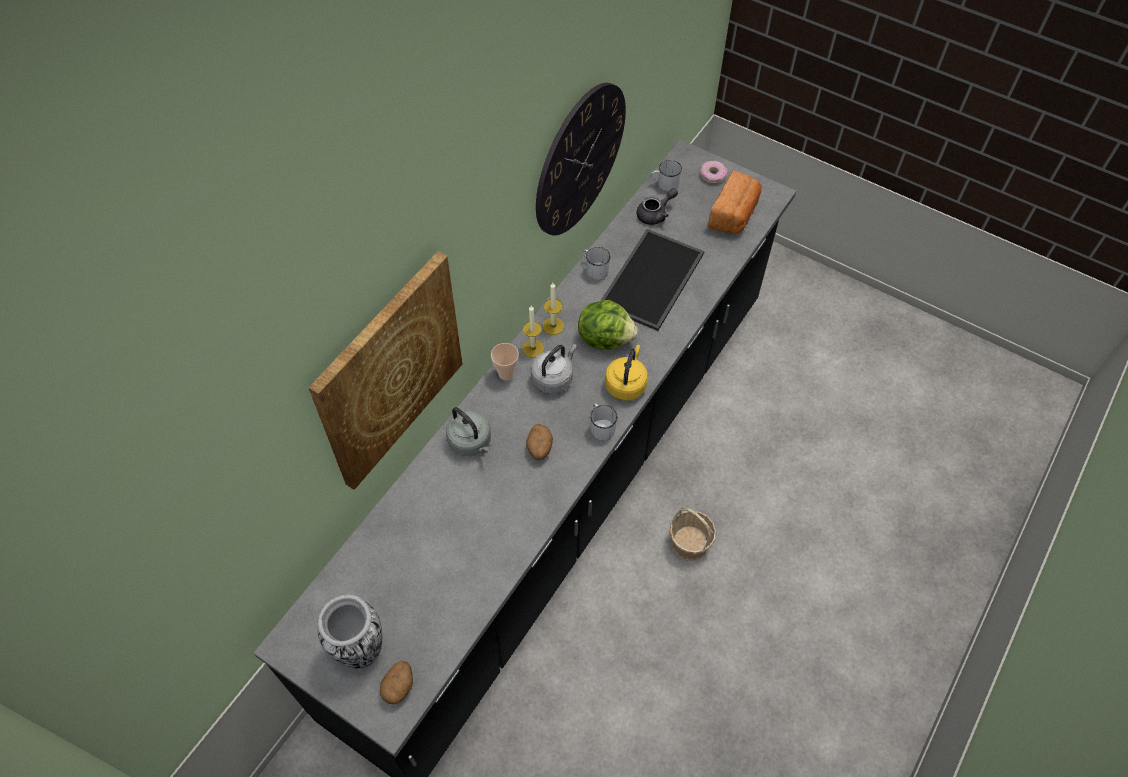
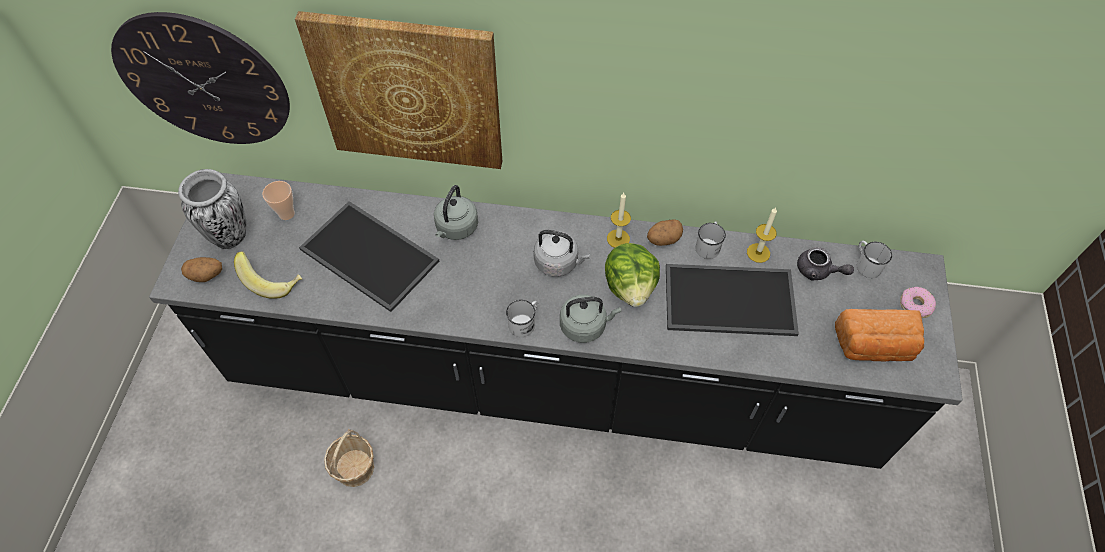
camera: 65 degrees right, 0 degrees up
cup [491,343,519,380] -> cup moved to [262,181,295,220]
candle [522,306,544,358] -> candle moved to [747,207,777,263]
potato [526,424,553,460] -> potato moved to [647,219,683,246]
wall clock [536,83,626,235] -> wall clock moved to [111,12,290,144]
yellow kettle [605,345,648,401] -> grey kettle [560,294,621,343]
basket [670,507,716,561] -> basket moved to [324,429,374,487]
none -> banana [234,251,302,299]
none -> tray [299,201,439,312]

